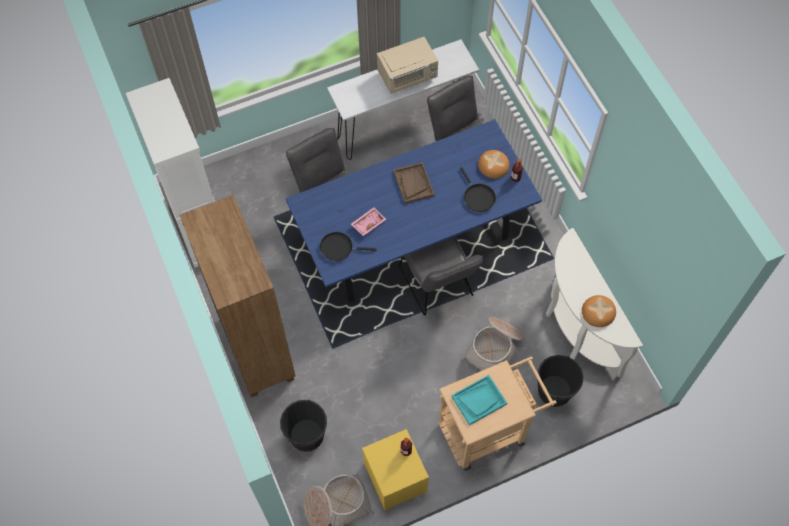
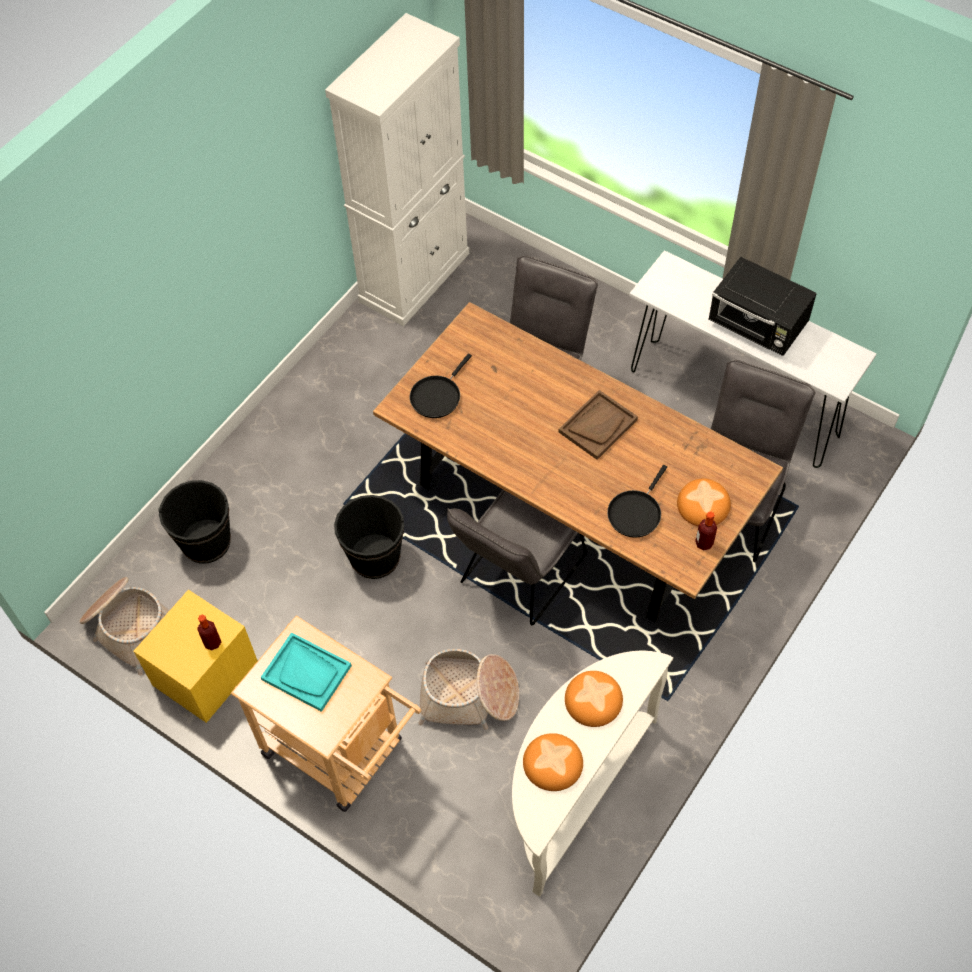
camera: 60 degrees right, 5 degrees down
brown bookcase [179,195,296,398] -> none
blue dining table [286,119,542,303] -> brown dining table [373,302,783,623]
black frying pan [320,232,377,261] -> black frying pan turned 120 degrees counterclockwise [410,353,472,418]
pink tray [351,207,386,236] -> none
beige microwave [377,37,438,94] -> black microwave [709,257,817,356]
black bucket [537,355,583,407] -> black bucket moved to [334,495,404,579]
none -> bread [565,671,623,727]

